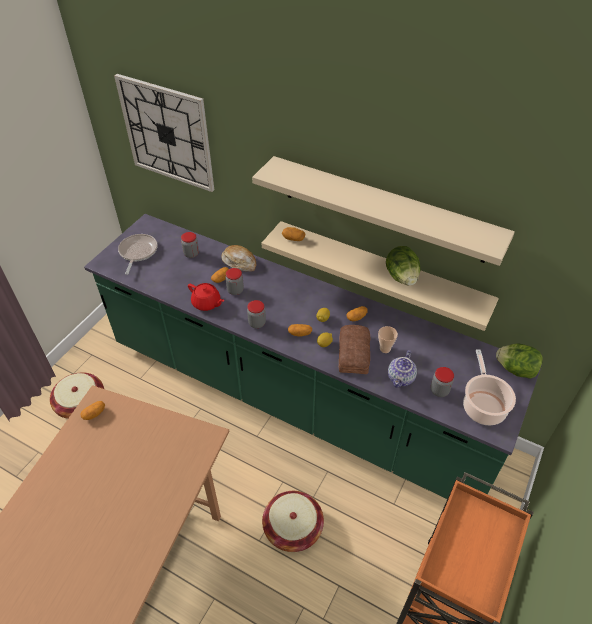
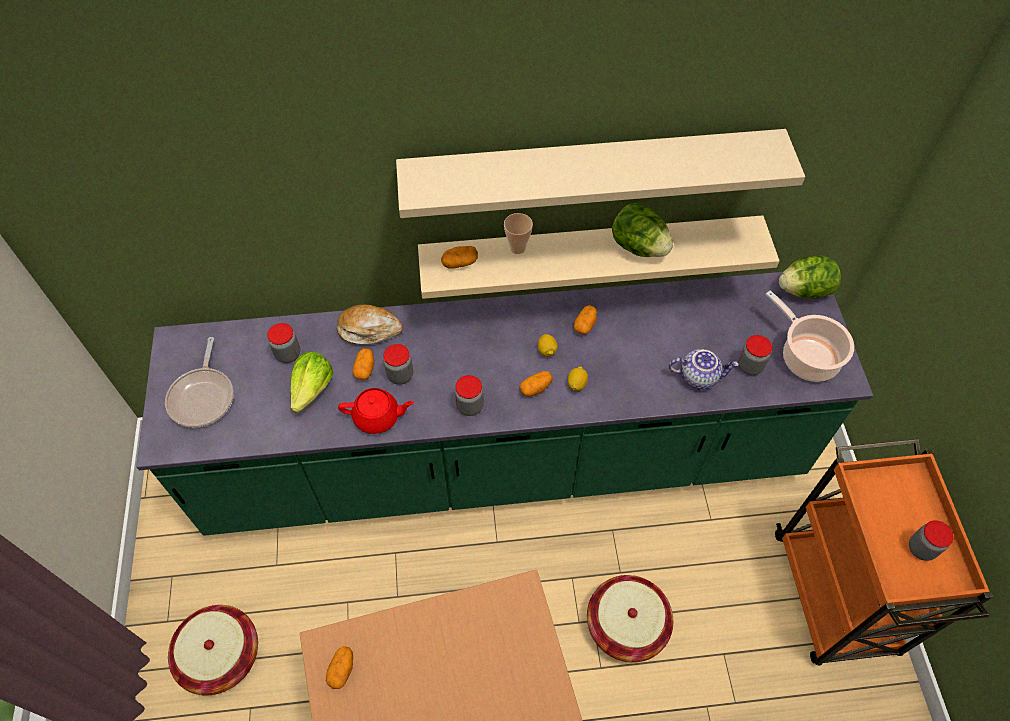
camera: 35 degrees left, 10 degrees up
wall clock [114,74,214,192] -> none
frying pan [118,234,158,275] -> frying pan turned 150 degrees counterclockwise [165,337,234,428]
bread [339,325,370,374] -> none
cup [378,326,398,353] -> cup moved to [504,213,533,254]
teapot [388,350,417,388] -> teapot turned 75 degrees counterclockwise [669,349,739,390]
none -> lettuce [291,352,333,413]
none -> jar [909,520,954,561]

